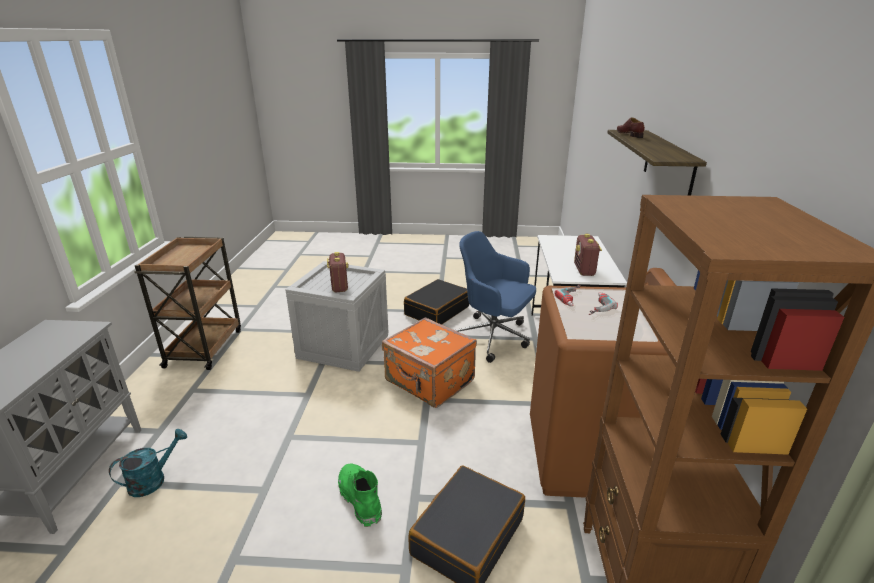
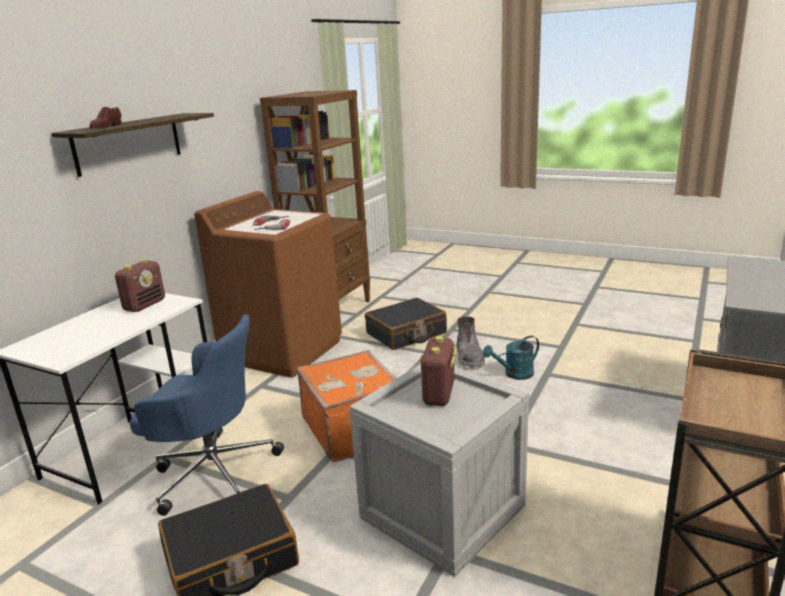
camera: 155 degrees left, 5 degrees down
turquoise watering can [109,429,187,497] -> turquoise watering can moved to [483,336,539,380]
green boot [338,464,382,527] -> grey boot [457,316,485,369]
blue office chair [455,231,536,363] -> blue office chair turned 45 degrees counterclockwise [130,314,284,516]

